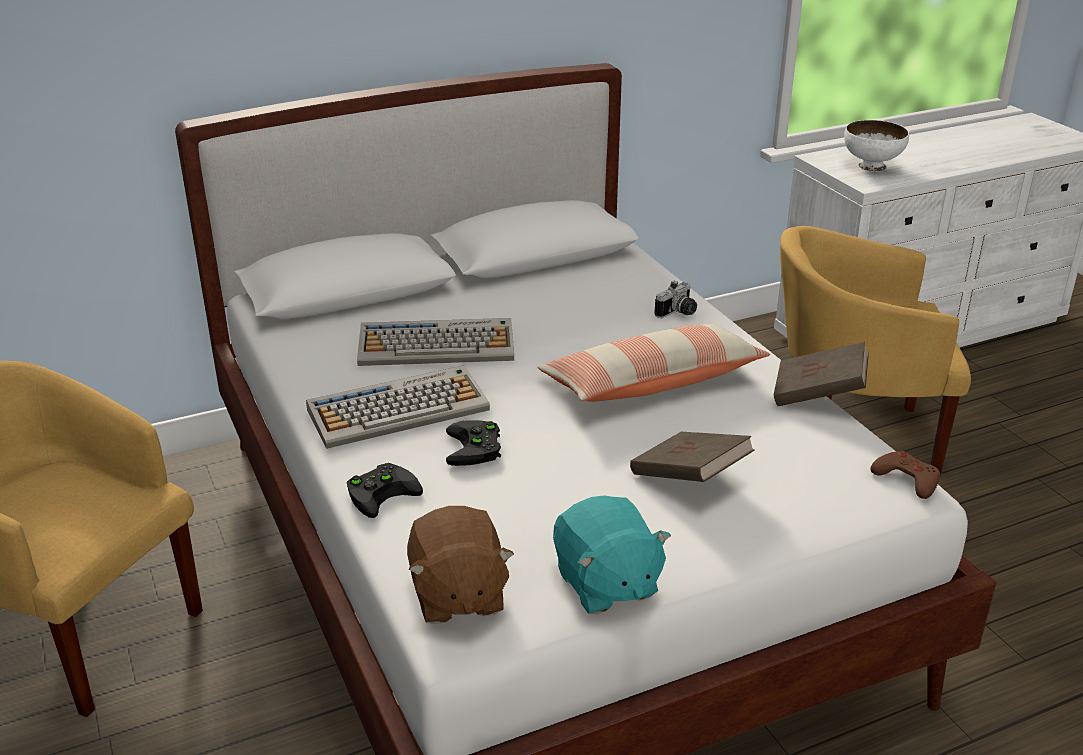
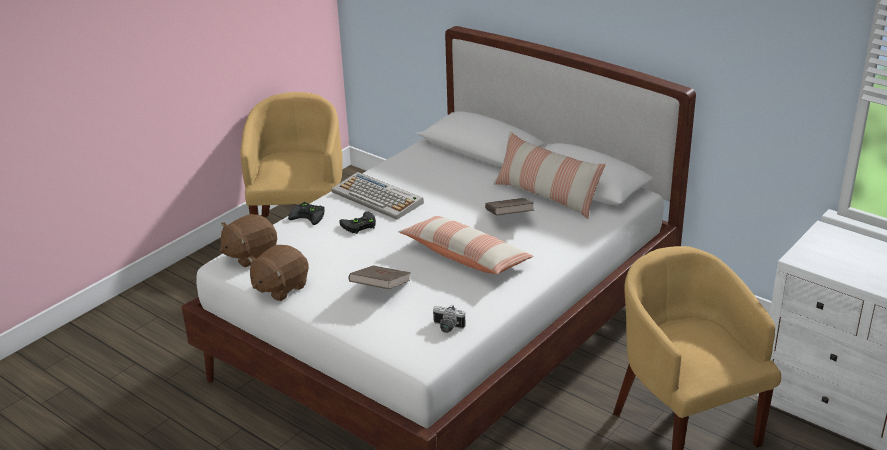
camera: 65 degrees right, 0 degrees up
keyboard [357,318,514,366] -> none
turquoise plush toy [553,495,671,614] -> brown plush toy [248,245,309,301]
camera [655,280,697,318] -> camera moved to [433,305,466,333]
brown book [774,342,869,406] -> brown book moved to [485,198,534,215]
white bowl [844,120,909,172] -> none
brown game controller [870,451,940,499] -> none
none -> pillow [494,132,606,219]

